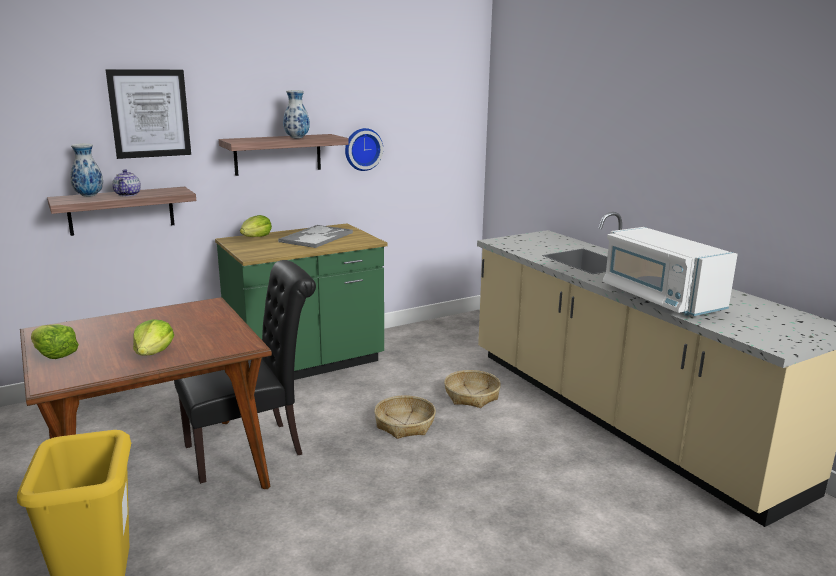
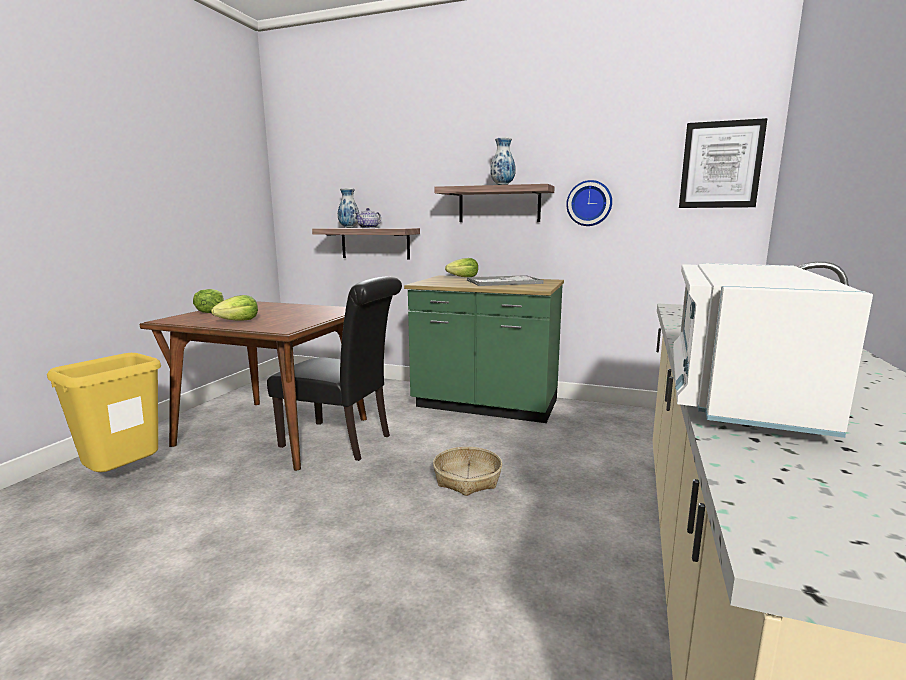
camera: 50 degrees right, 5 degrees down
picture [105,69,191,159] -> picture moved to [679,118,767,208]
basket [444,370,501,408] -> none

